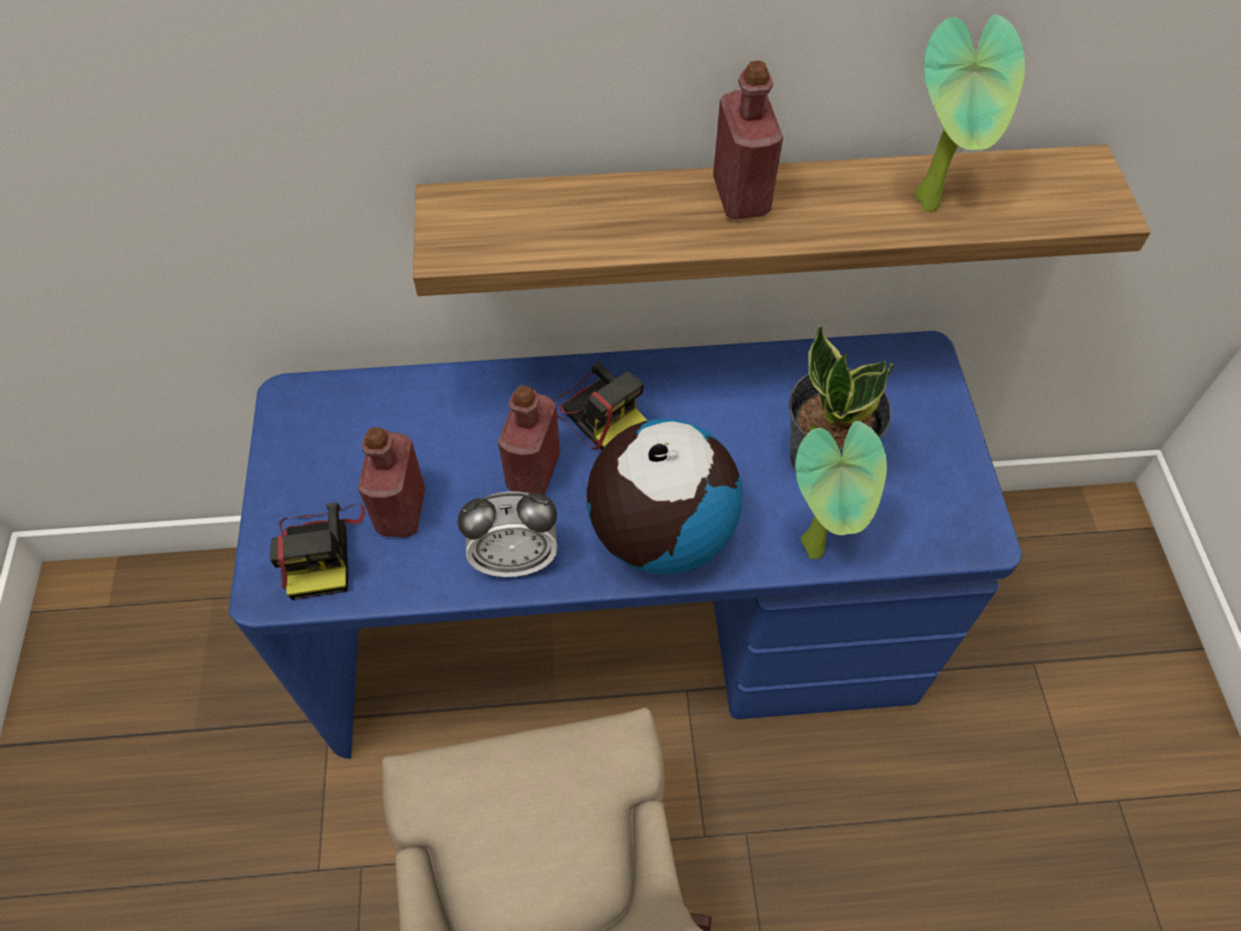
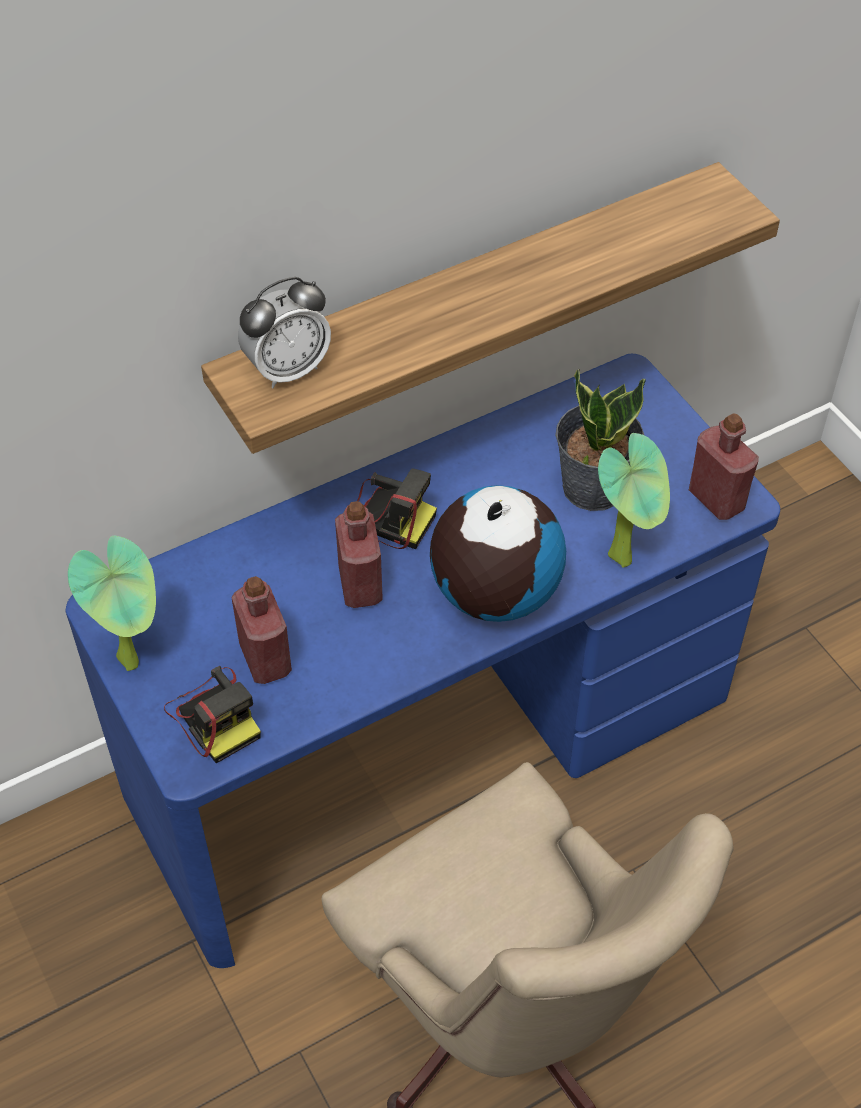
camera: 25 degrees left, 5 degrees down
alarm clock [457,491,557,577] -> alarm clock moved to [238,277,331,388]
red bottle [713,60,783,219] -> red bottle moved to [689,413,759,520]
potted plant [914,14,1025,211] -> potted plant moved to [68,536,156,671]

